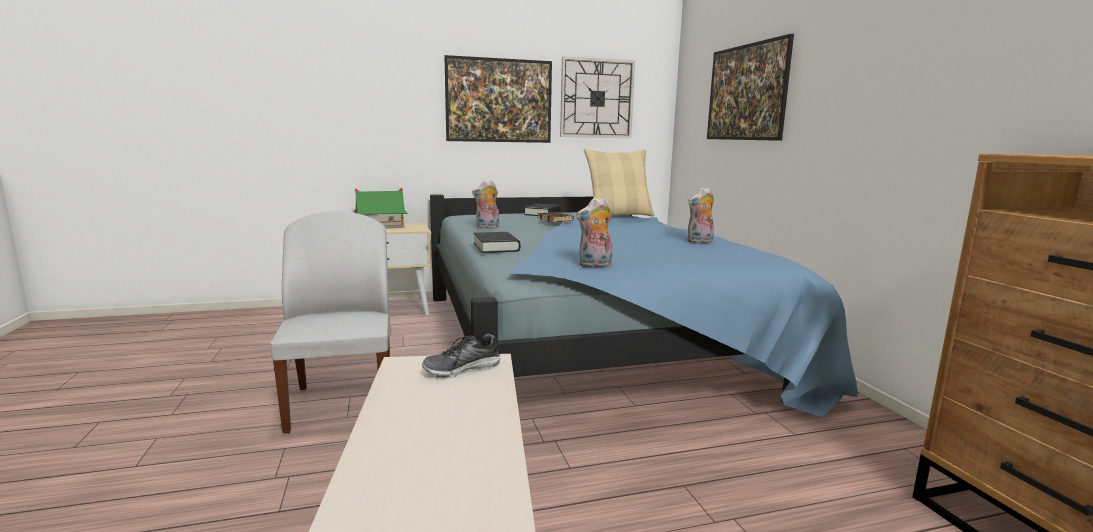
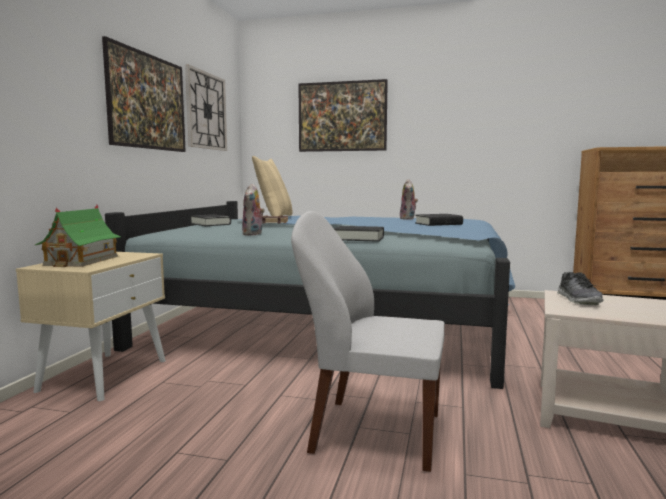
camera: 60 degrees left, 5 degrees down
plush toy [576,197,612,267] -> none
none -> black book [415,214,463,226]

